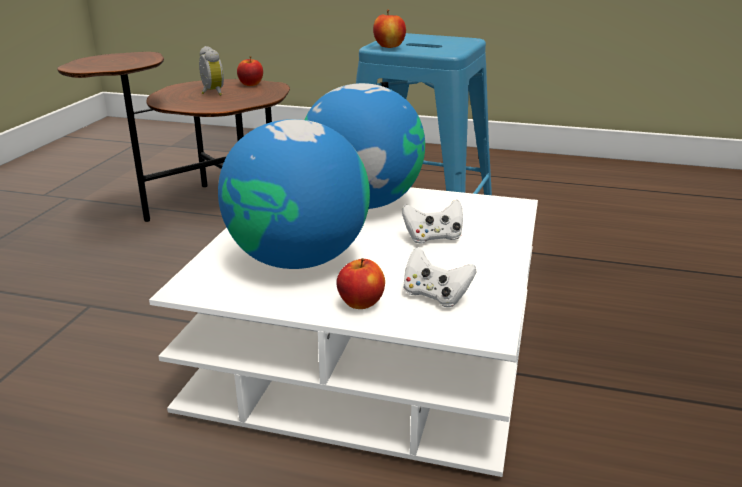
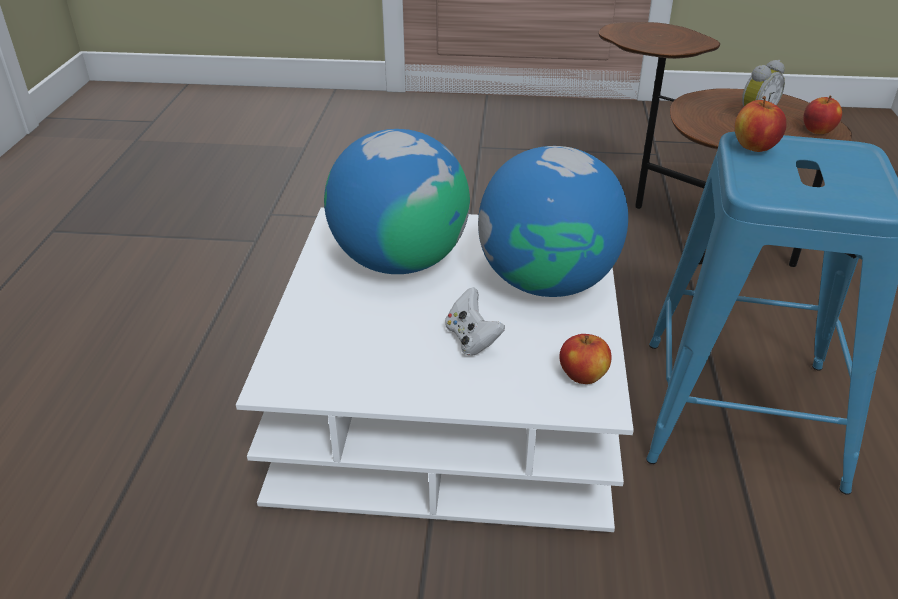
camera: 80 degrees right, 10 degrees up
apple [336,258,385,309] -> apple moved to [559,334,612,384]
white game controller [403,247,477,307] -> none

